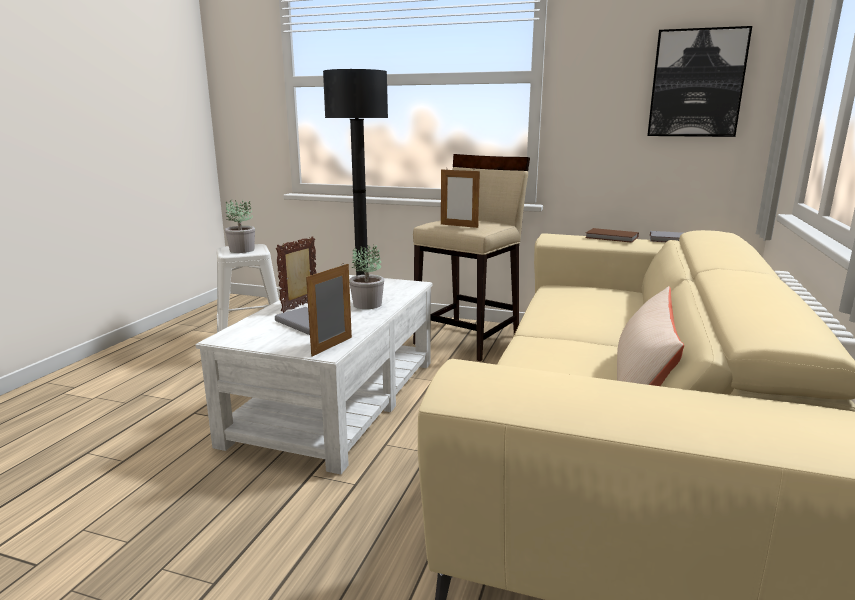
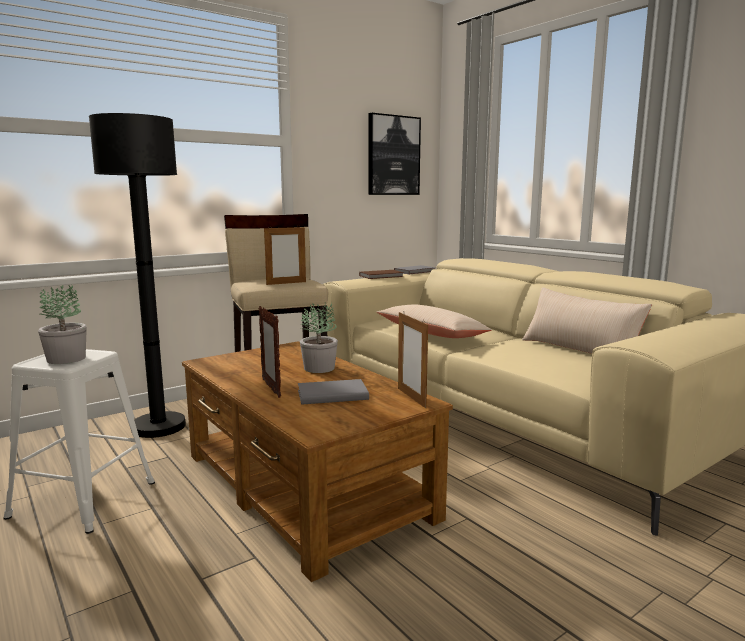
camera: 55 degrees left, 5 degrees down
white coffee table [196,275,433,475] -> brown coffee table [182,341,453,582]
none -> beige pillow [377,304,492,338]

